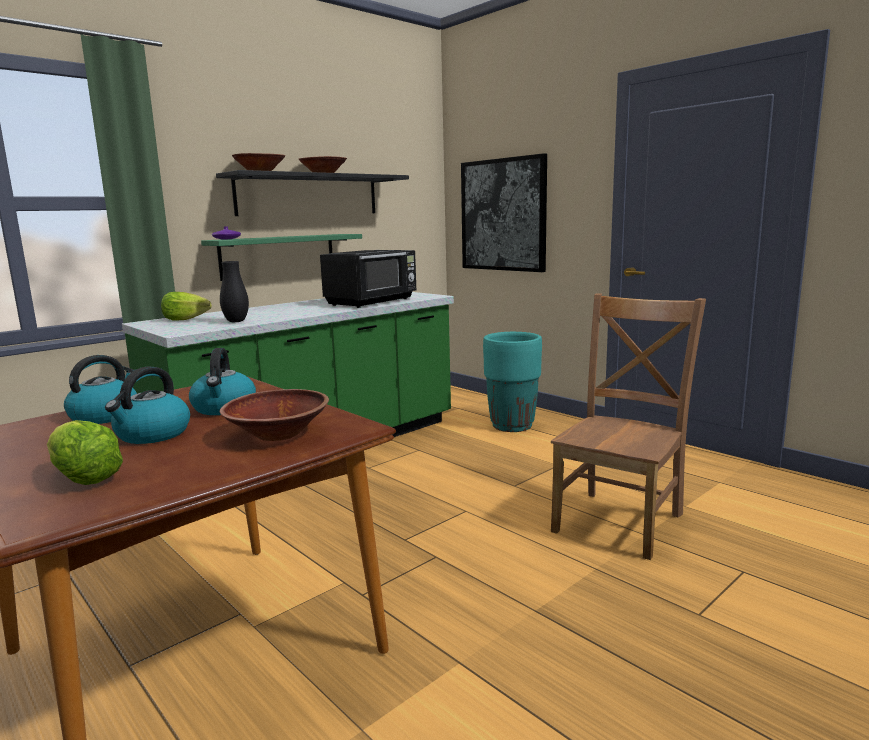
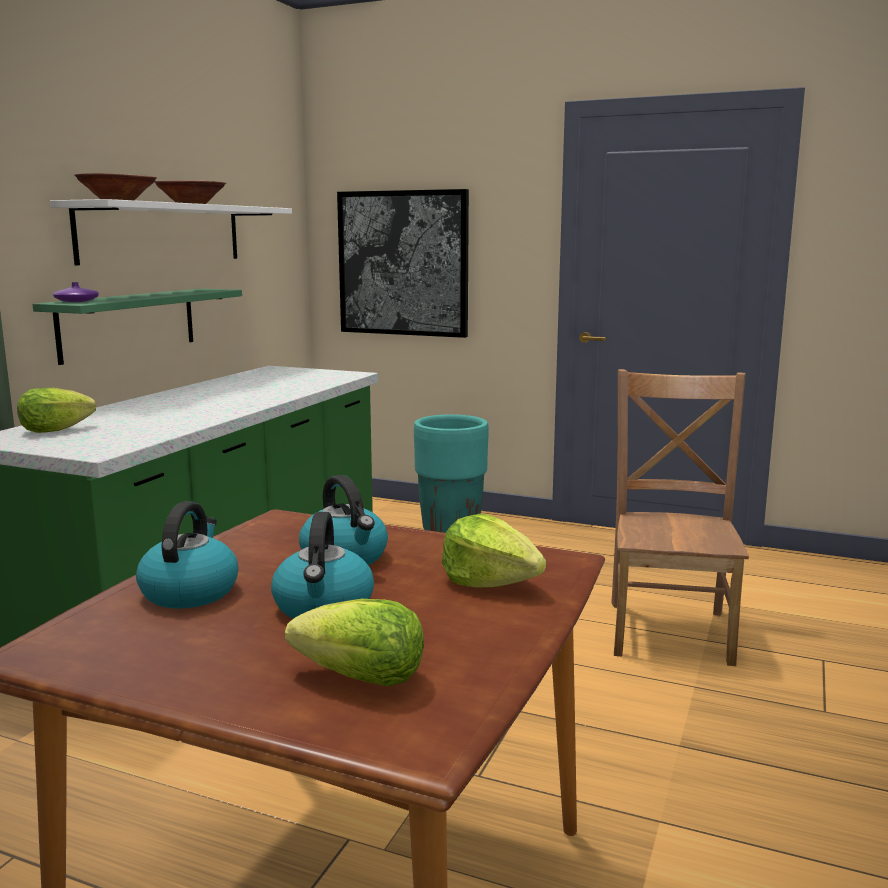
camera: 25 degrees left, 0 degrees up
black shelf [216,170,409,216] -> white shelf [50,199,292,265]
black vase [220,261,249,322] -> none
brown bowl [220,389,329,441] -> lettuce [442,514,546,588]
black microwave [320,250,416,308] -> none

